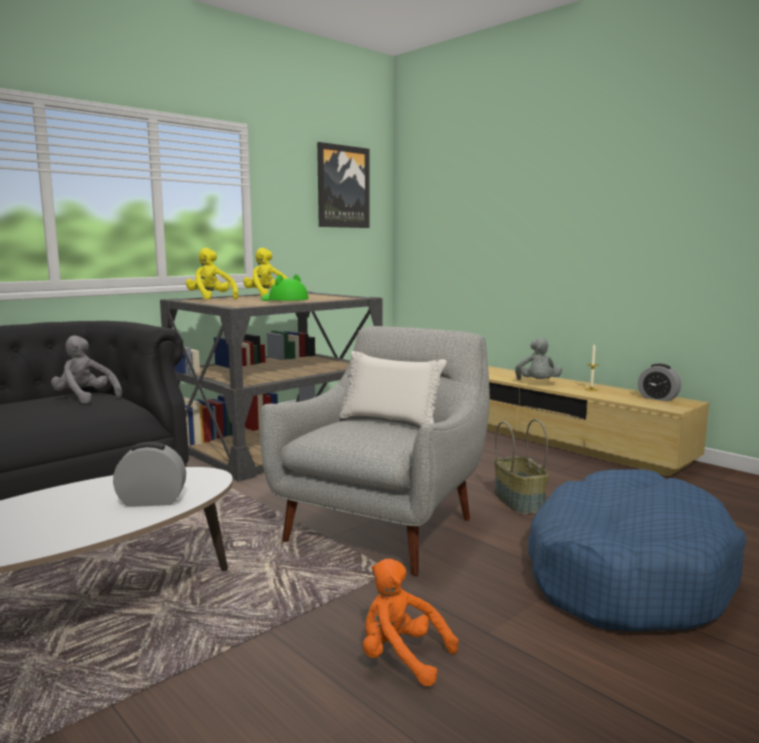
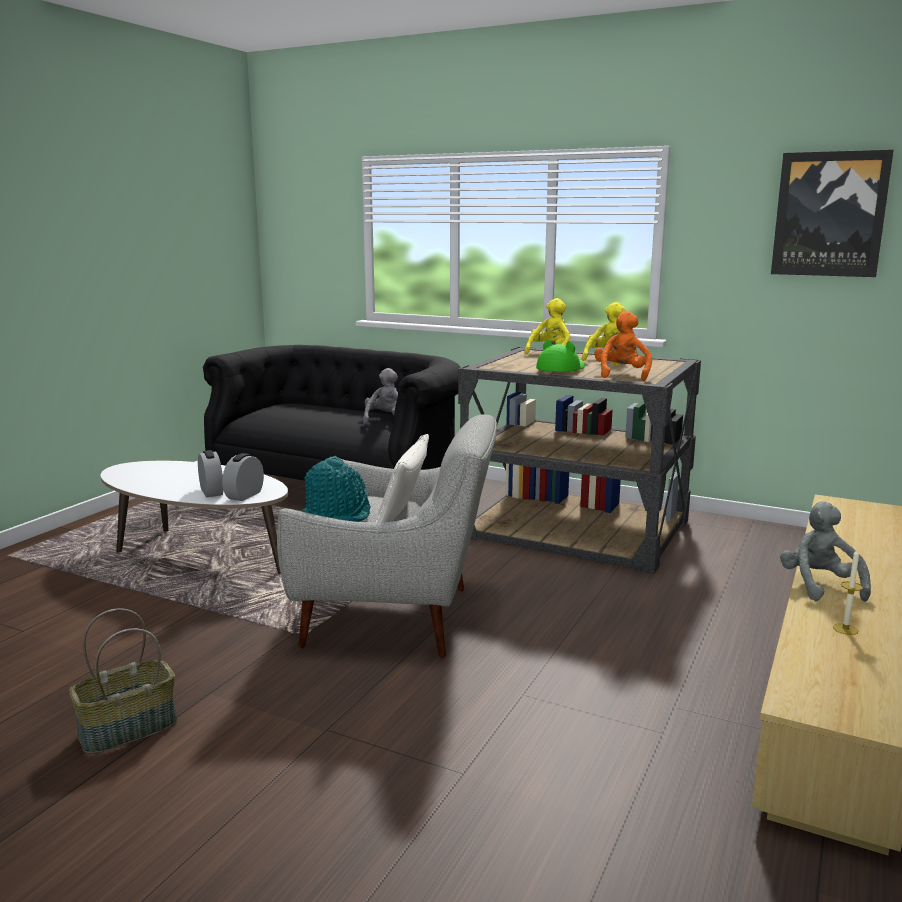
camera: 70 degrees right, 5 degrees up
orange plush toy [363,559,458,686] -> orange plush toy moved to [594,311,652,381]
basket [494,419,549,515] -> basket moved to [69,608,177,754]
grey plush toy [515,337,562,380] -> grey plush toy turned 105 degrees clockwise [780,501,871,602]
blue dog bed [528,469,747,631] -> none
alarm clock [638,364,681,402] -> alarm clock moved to [222,453,264,501]
none -> turquoise hat [302,456,371,522]

